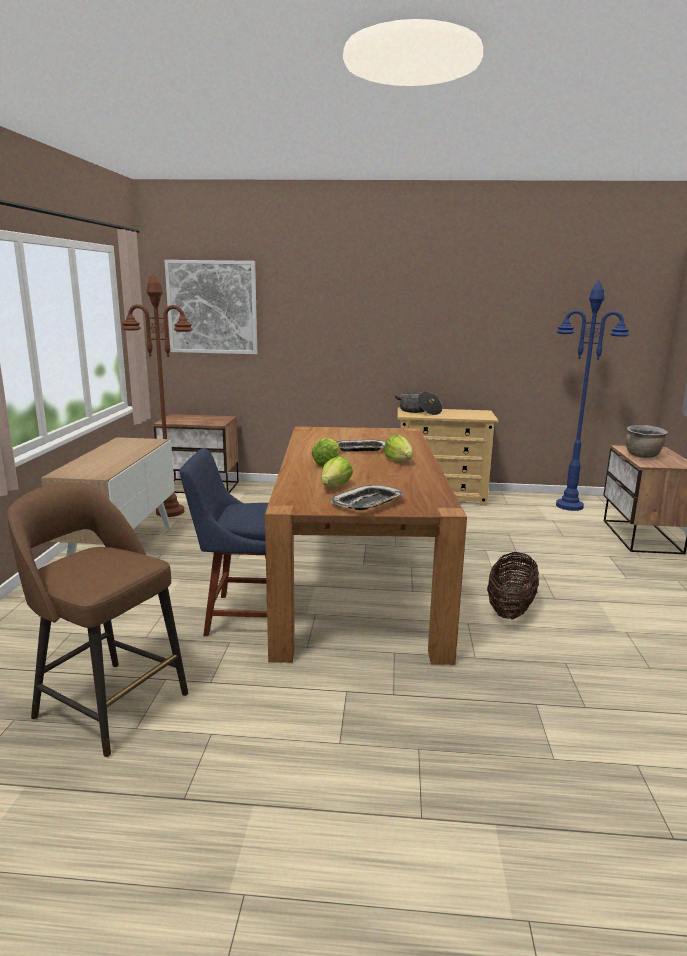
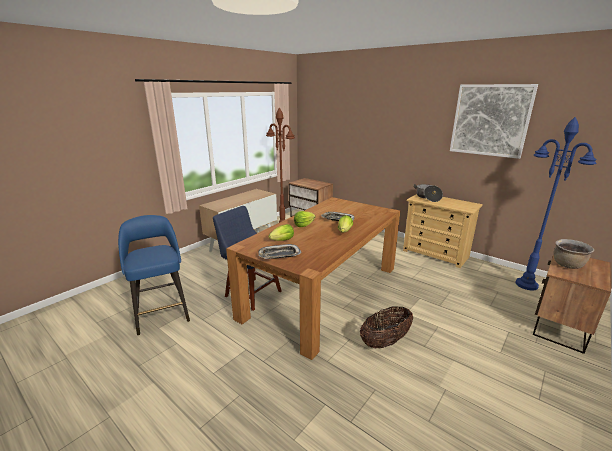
camera: 35 degrees right, 5 degrees up
brown stool [7,483,188,757] -> blue stool [118,215,190,335]
picture [164,260,257,354] -> picture moved to [450,84,538,159]

